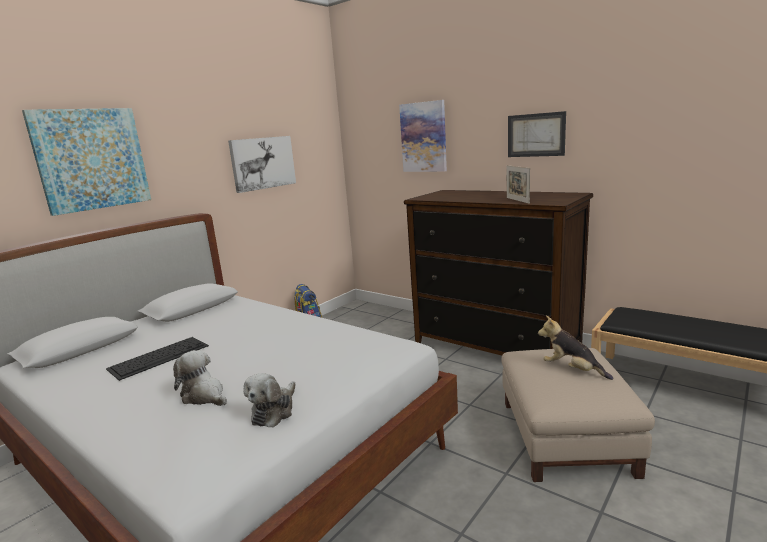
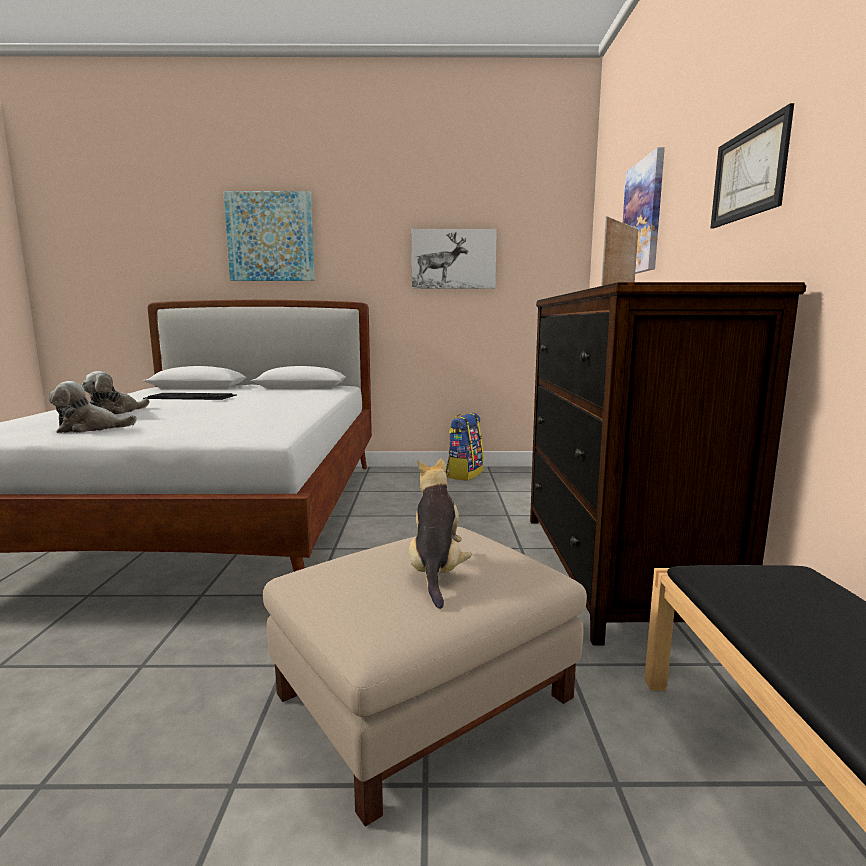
camera: 50 degrees right, 5 degrees down
plush toy [173,350,227,406] -> plush toy turned 150 degrees counterclockwise [82,371,150,414]

